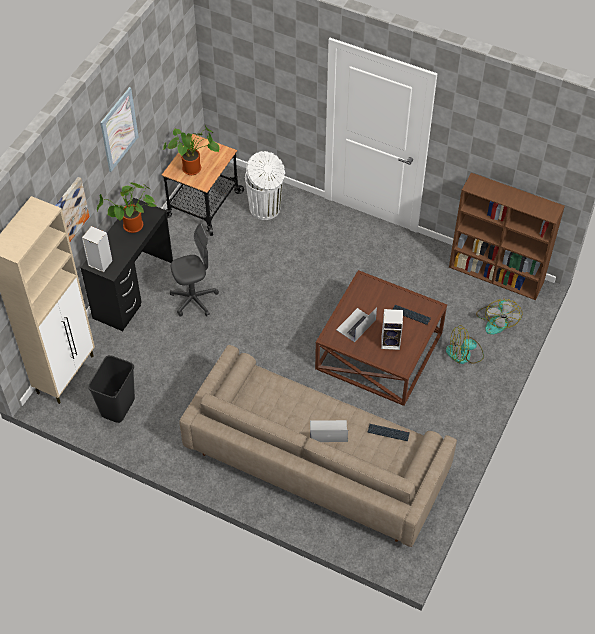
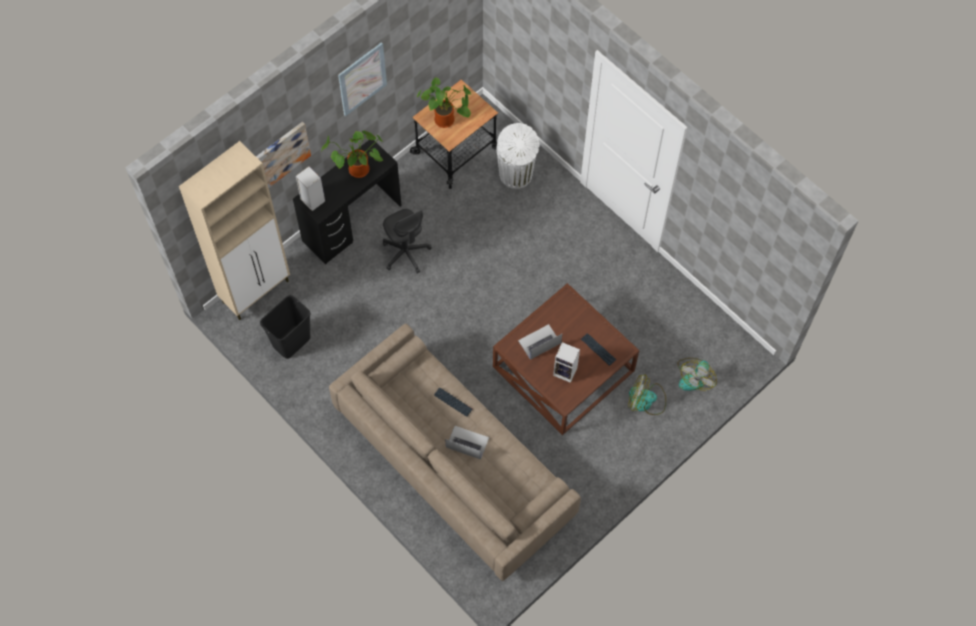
camera: 20 degrees right, 10 degrees up
grey office chair [170,223,219,317] -> grey office chair turned 60 degrees clockwise [383,209,432,274]
keyboard [367,424,410,441] -> keyboard moved to [434,387,472,417]
brown bookcase [449,173,565,300] -> none

